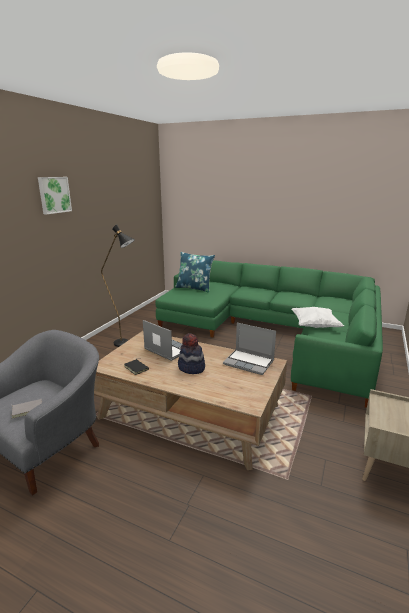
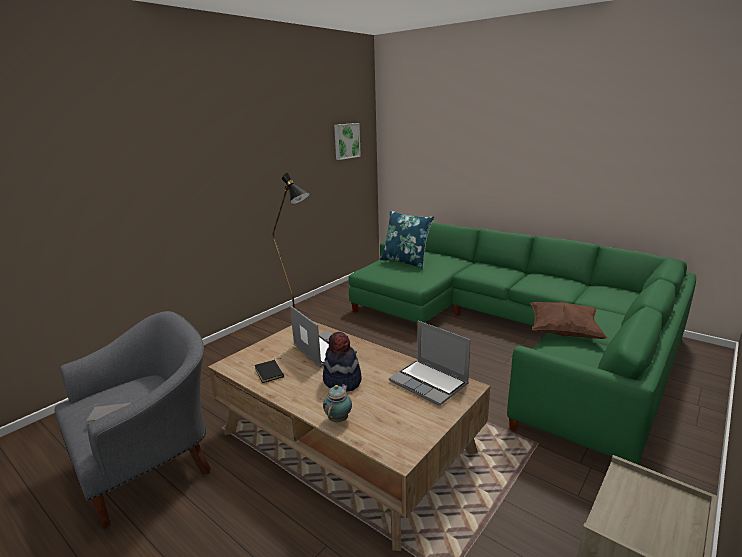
camera: 15 degrees right, 0 degrees up
picture [38,177,72,215] -> picture moved to [334,123,361,160]
white pillow [291,307,344,328] -> brown pillow [530,302,608,339]
none -> teapot [323,384,352,422]

